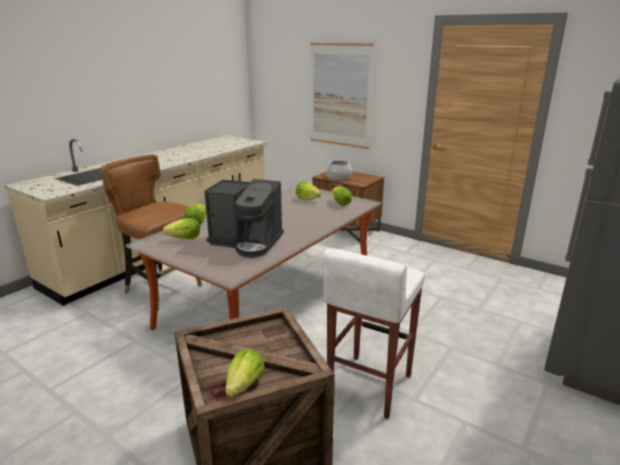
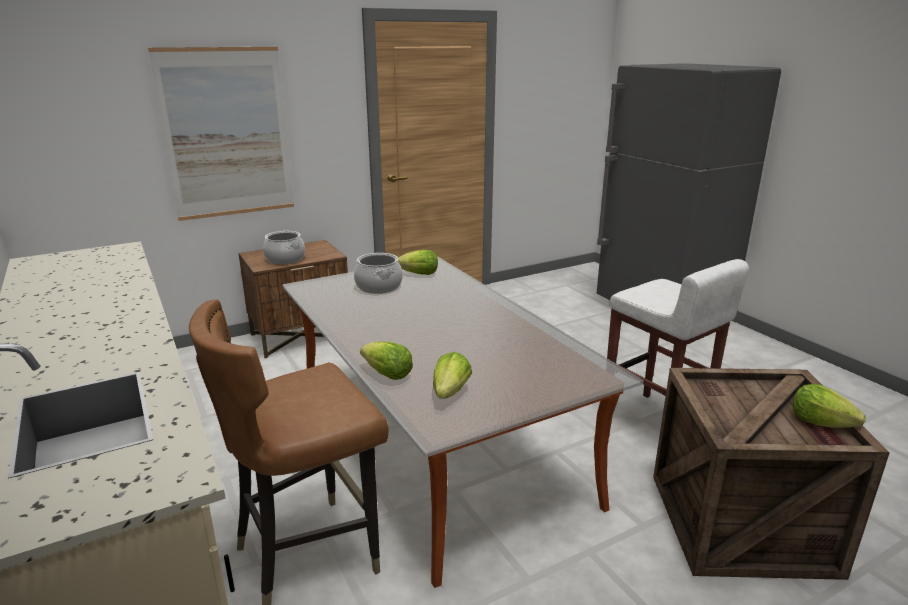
camera: 65 degrees left, 0 degrees up
coffee machine [204,179,284,258] -> none
lettuce [296,181,322,200] -> cooking pot [354,253,403,294]

